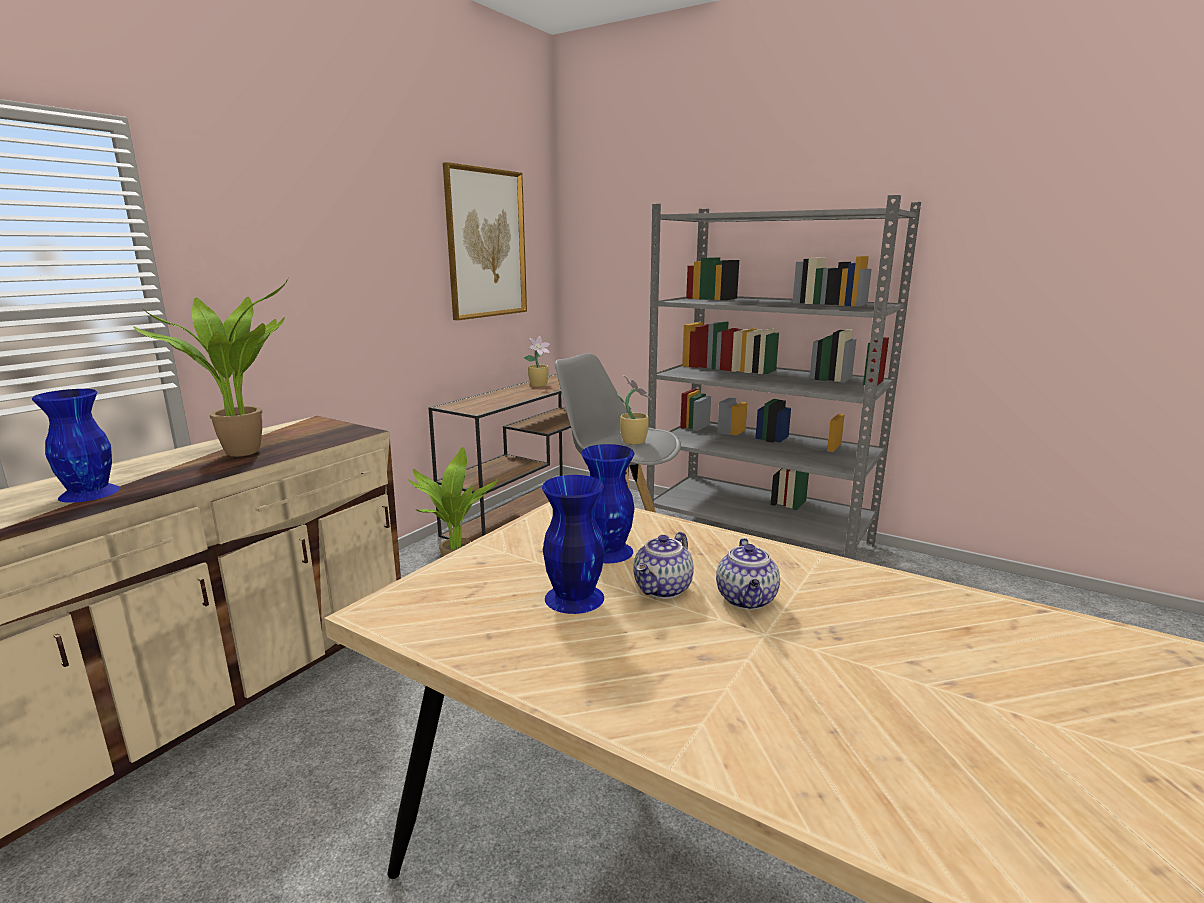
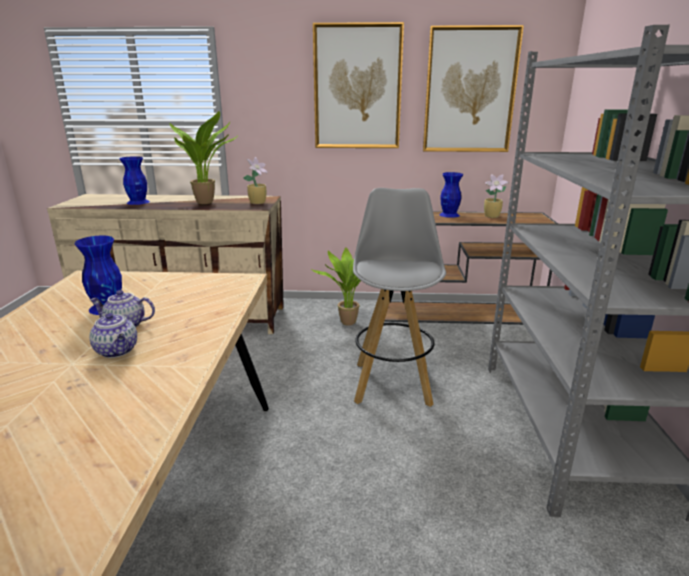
camera: 60 degrees right, 5 degrees up
blue vase [581,444,635,563] -> blue vase moved to [439,172,463,218]
potted plant [618,375,651,445] -> potted plant moved to [243,157,268,204]
teapot [716,538,780,610] -> teapot turned 105 degrees counterclockwise [89,312,137,358]
none -> picture [313,22,404,148]

